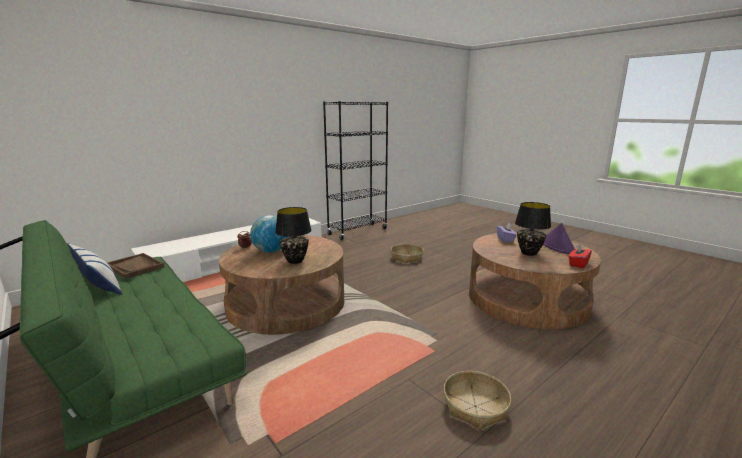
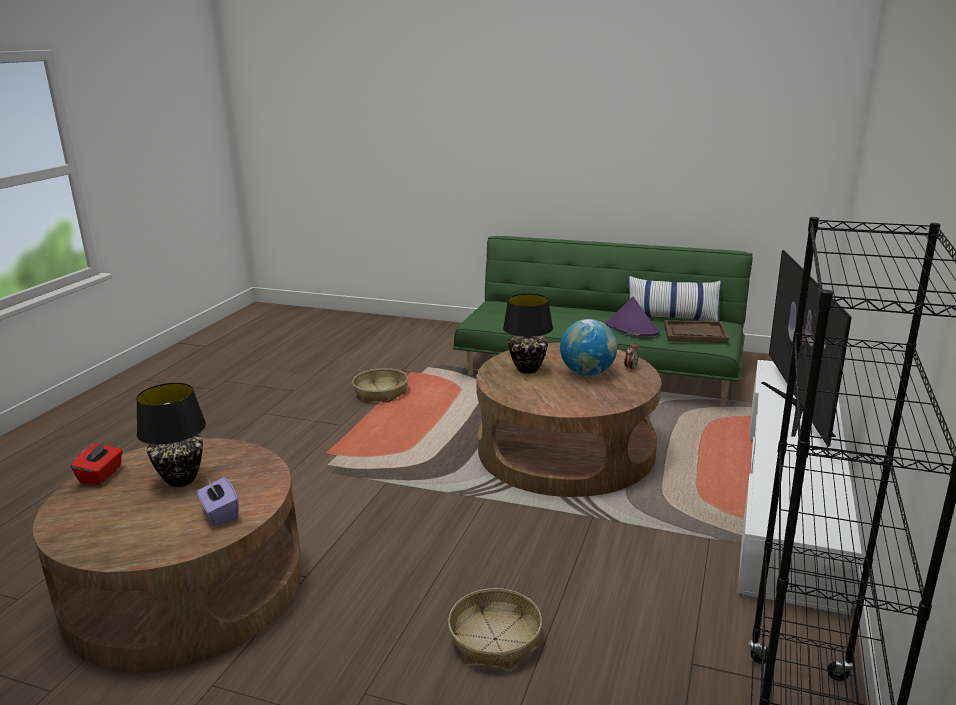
camera: 150 degrees right, 5 degrees up
basket [444,371,511,430] -> basket moved to [352,368,408,402]
purple hat [543,223,576,254] -> purple hat moved to [606,296,660,336]
none -> television [761,250,852,447]

